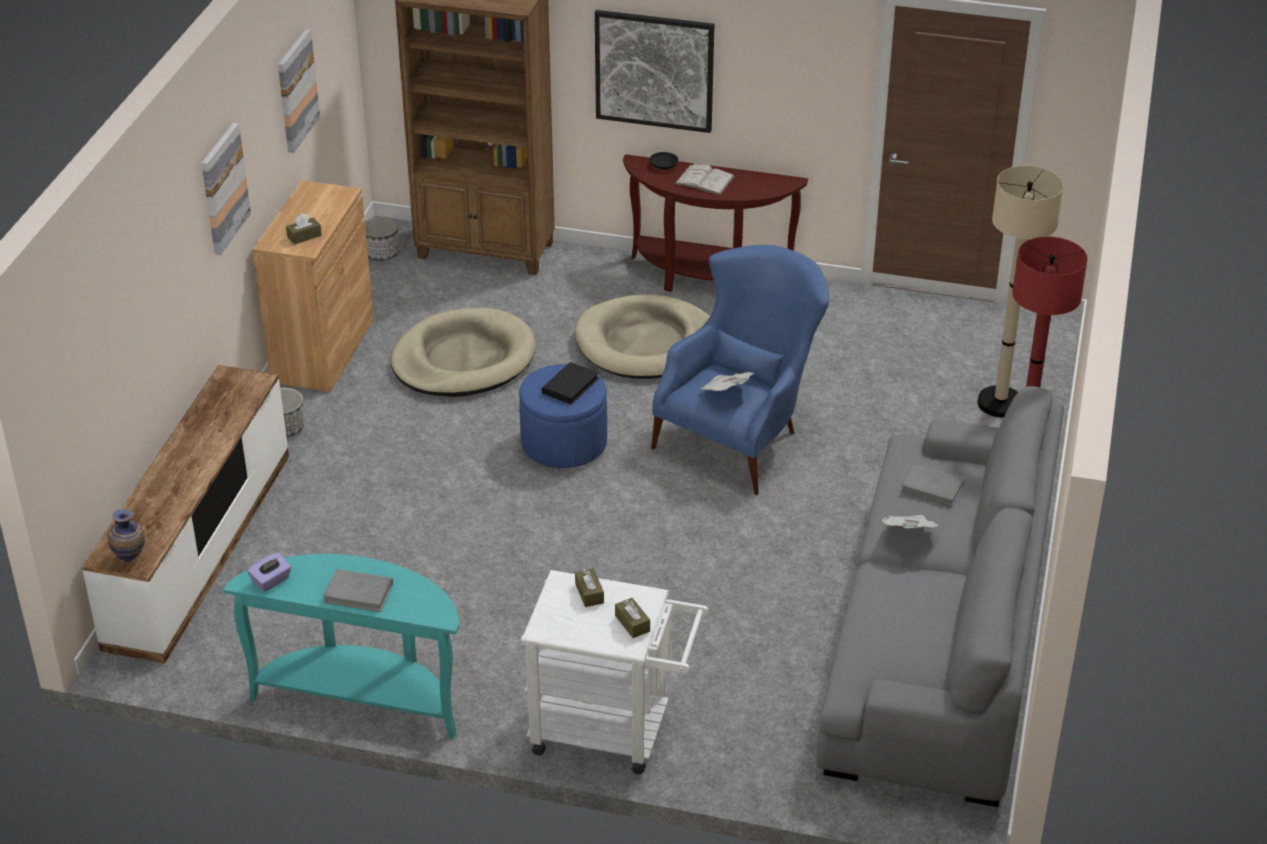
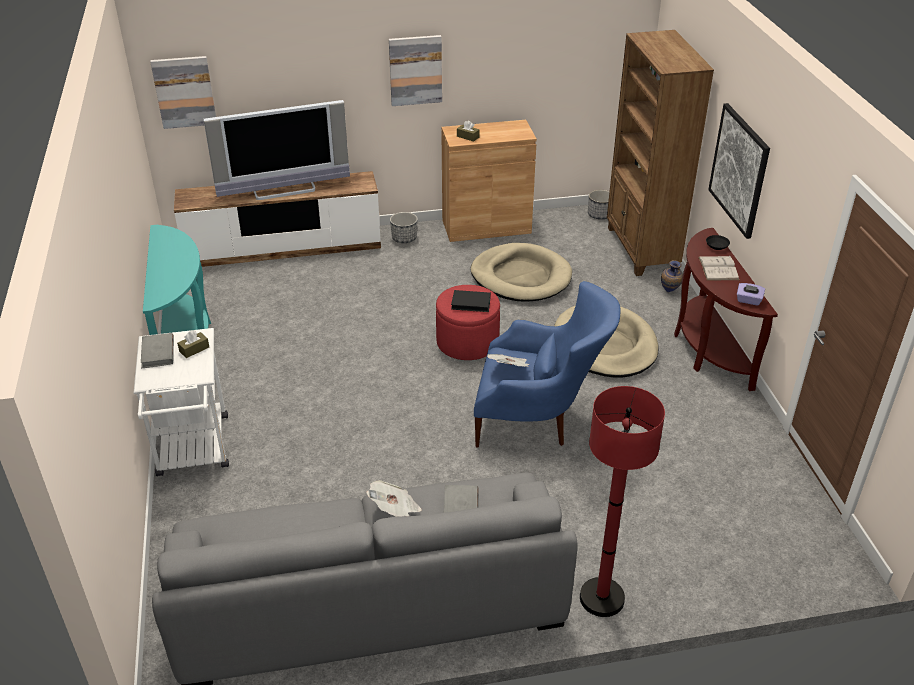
camera: 65 degrees right, 0 degrees up
vase [107,509,145,562] -> vase moved to [661,260,683,292]
purple tissue box [247,552,291,592] -> purple tissue box moved to [737,283,765,306]
picture [278,29,320,153] -> picture moved to [150,56,216,129]
grey book [323,569,393,612] -> grey book moved to [141,333,174,368]
blue ottoman [519,364,607,468] -> red ottoman [436,285,500,360]
brown tissue box [615,598,650,638] -> none
beige floor lamp [977,166,1064,418] -> none
none -> television [204,100,350,200]

